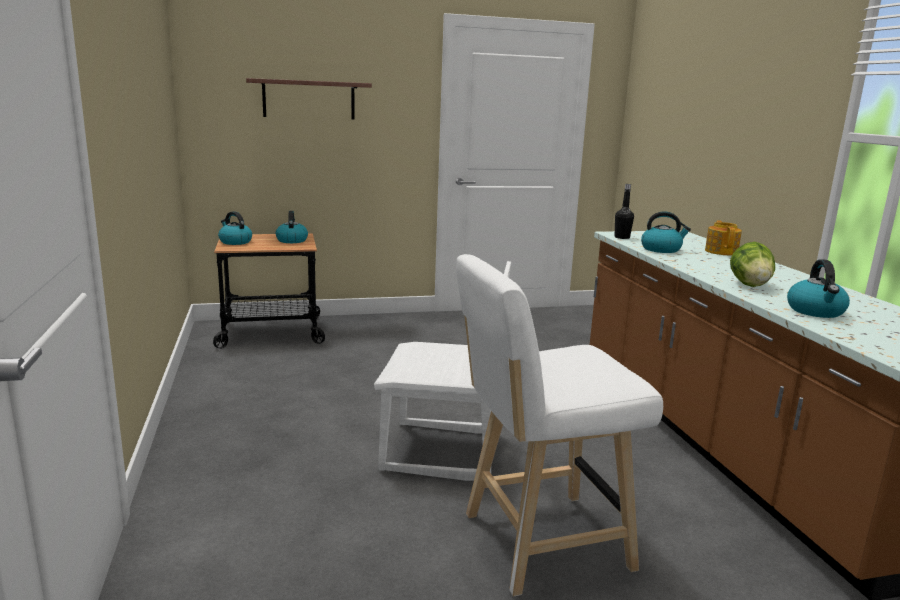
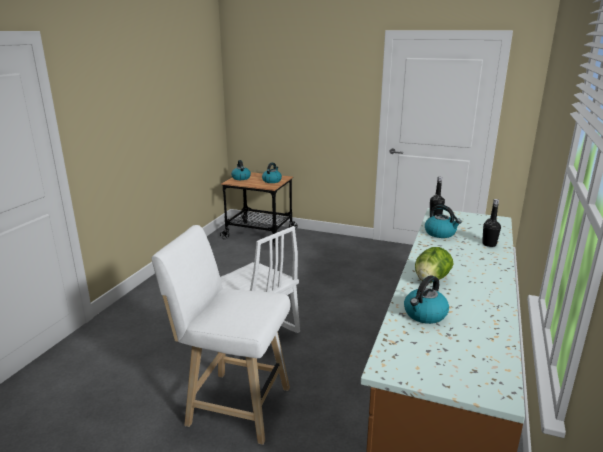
camera: 35 degrees right, 5 degrees up
shelf [246,78,372,120] -> none
teapot [705,220,742,255] -> black bottle [482,199,501,247]

